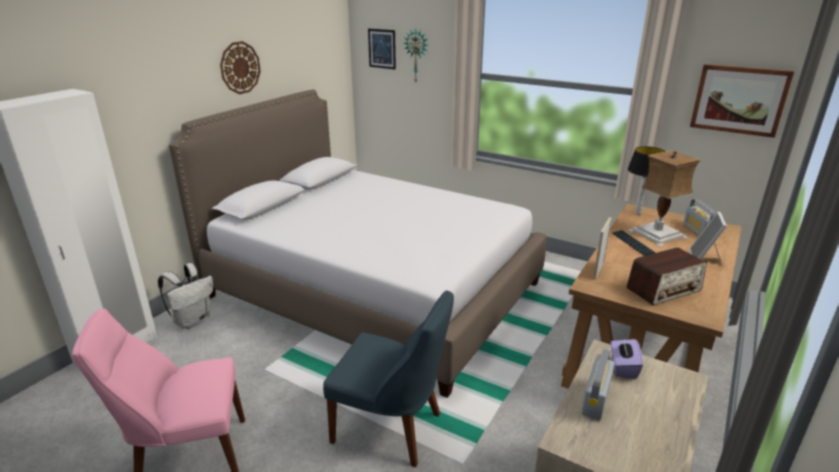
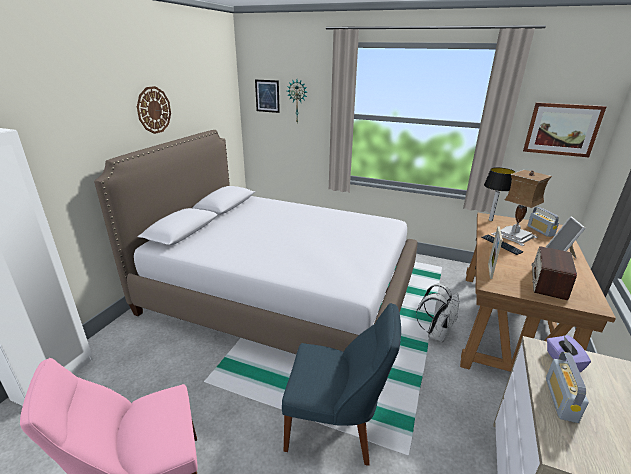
camera: 10 degrees left, 0 degrees up
white backpack [158,263,213,329] -> white backpack moved to [416,284,459,342]
radio [627,247,707,305] -> radio turned 150 degrees clockwise [531,246,577,300]

